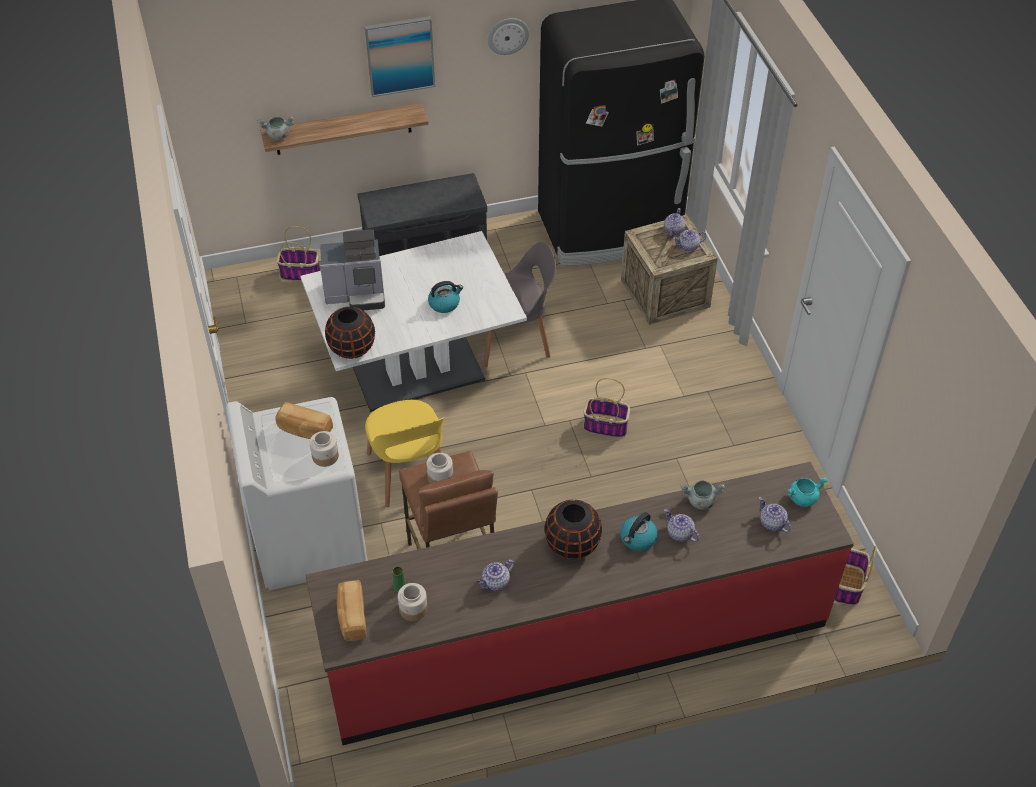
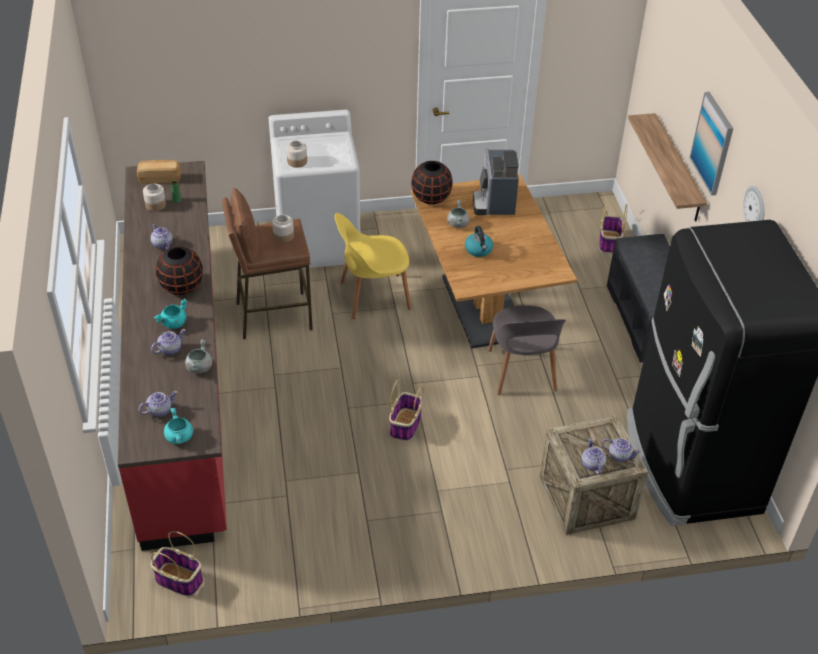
camera: 95 degrees right, 5 degrees down
grey cooking pot [258,116,294,140] -> grey cooking pot moved to [447,200,470,228]
bread [275,402,333,439] -> none
white dining table [300,231,527,412] -> brown dining table [411,174,577,349]
kettle [620,512,658,551] -> turquoise cooking pot [154,298,187,329]

